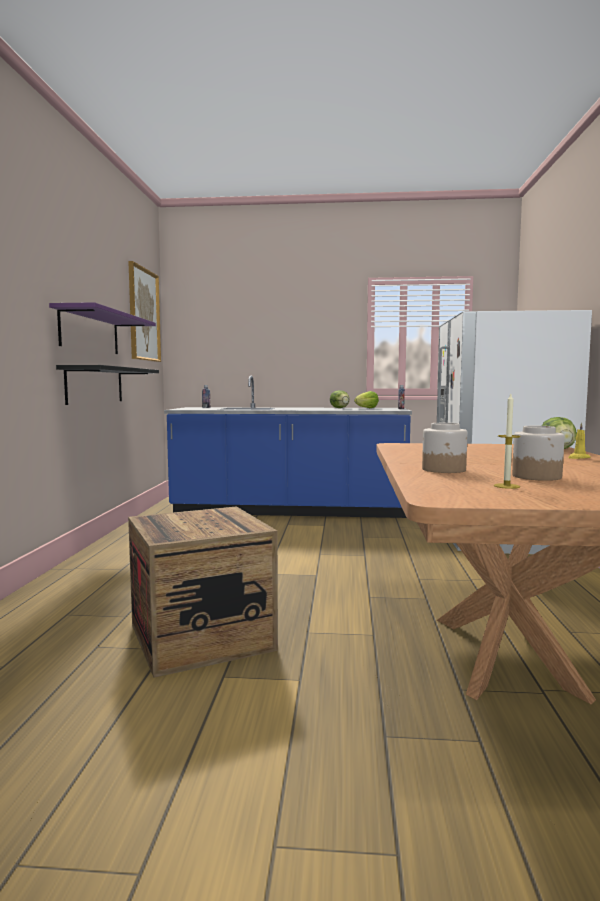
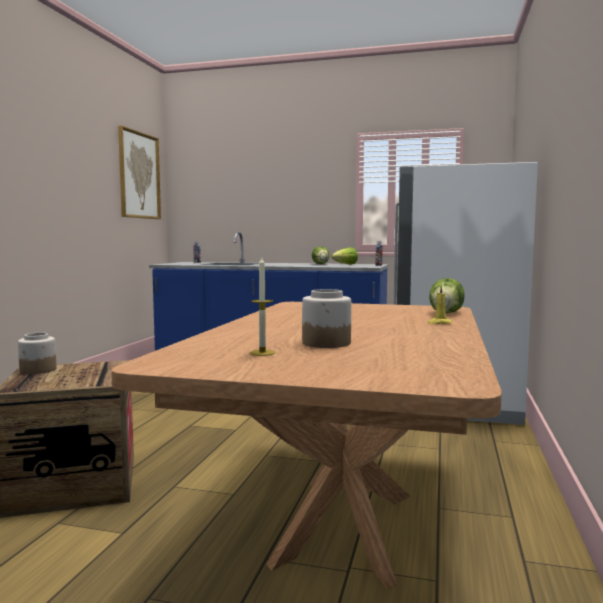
camera: 10 degrees right, 0 degrees up
purple shelf [49,302,156,354] -> none
black shelf [56,365,159,405] -> none
jar [422,423,467,473] -> jar moved to [18,333,56,374]

